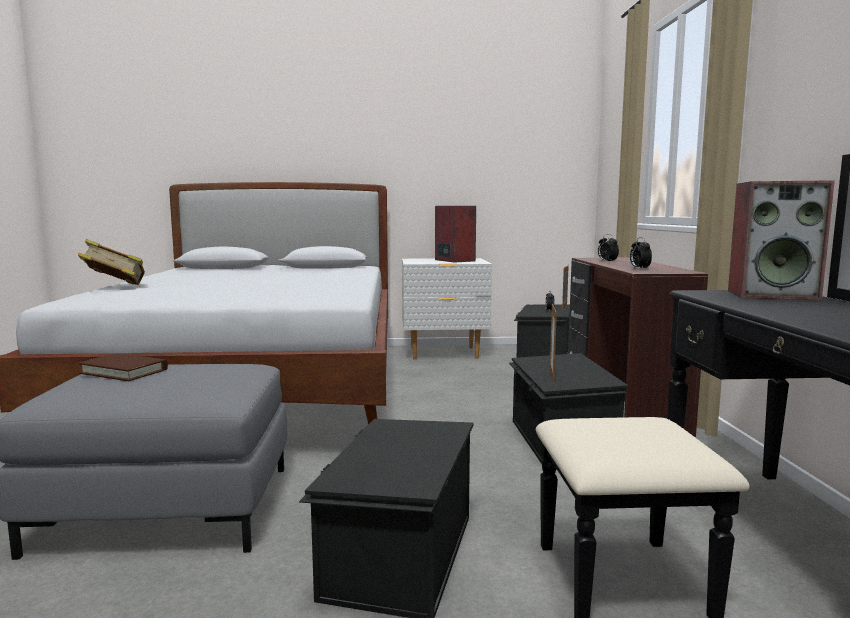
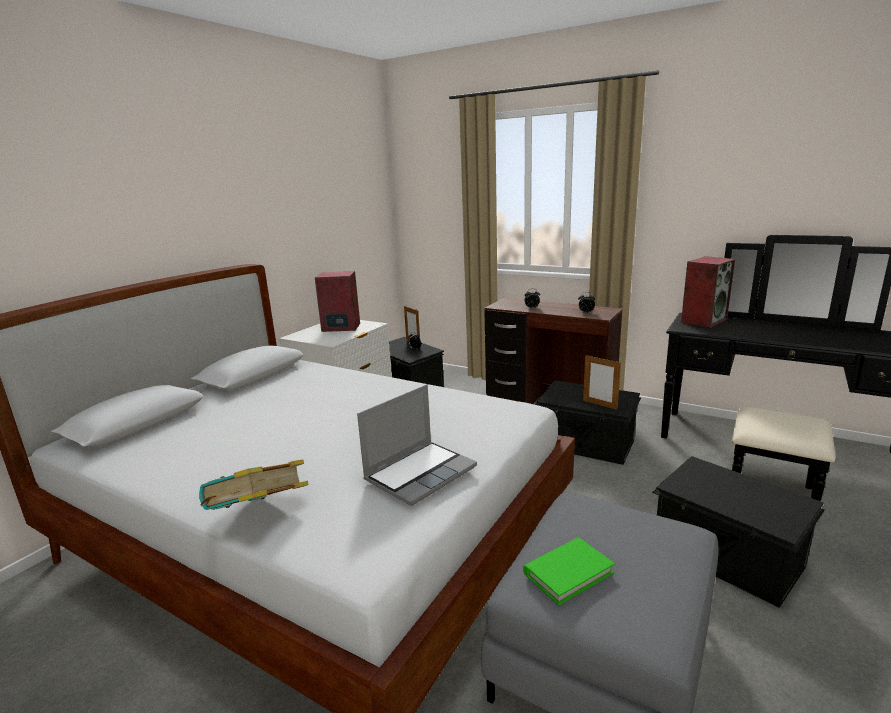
camera: 55 degrees left, 10 degrees up
brown book [78,353,168,381] -> green book [523,537,615,605]
none -> laptop [357,385,477,506]

